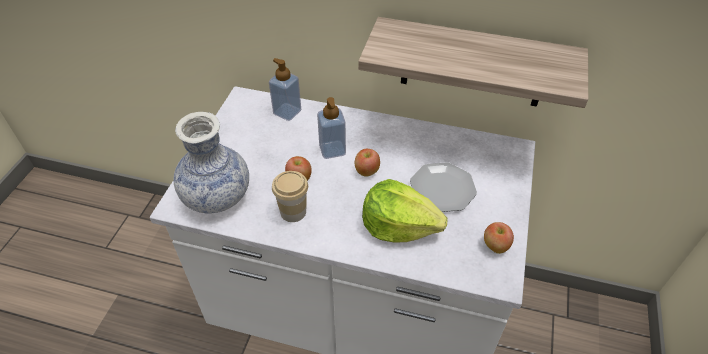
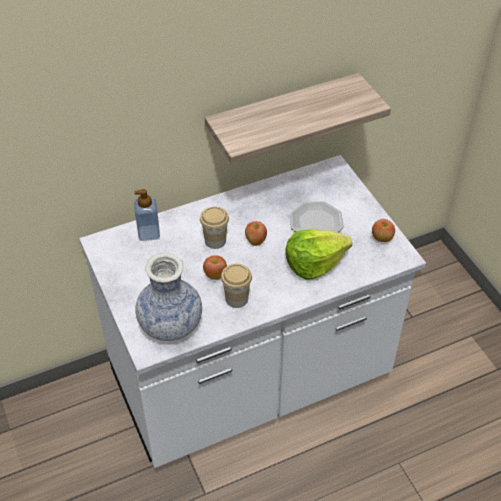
camera: 40 degrees left, 0 degrees up
soap dispenser [317,97,346,159] -> cup [200,207,229,249]

